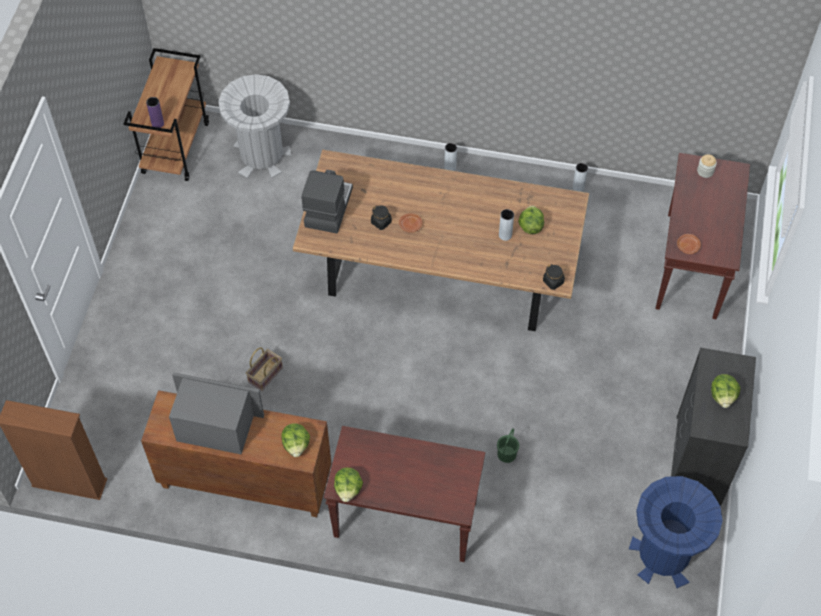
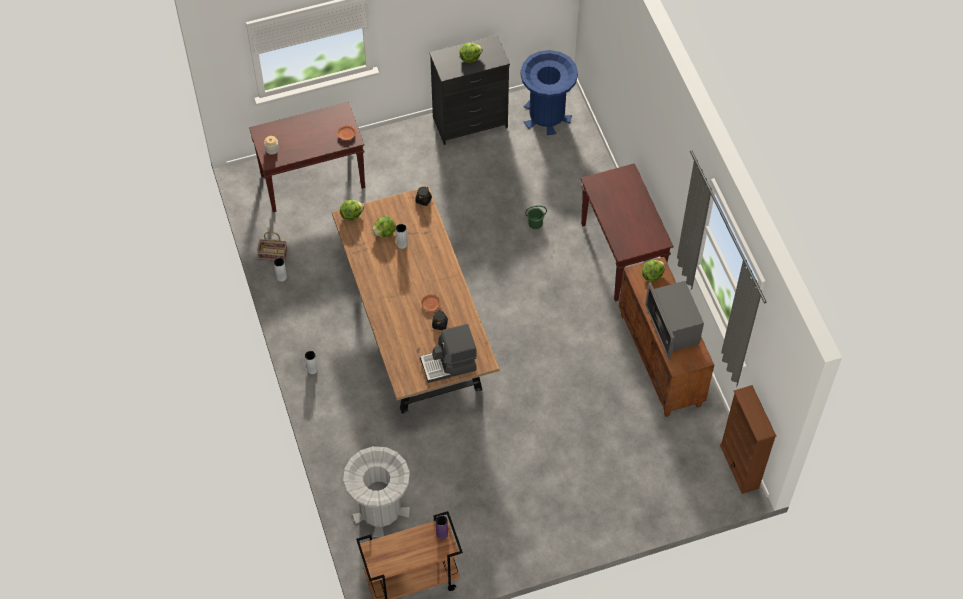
camera: 120 degrees left, 0 degrees up
basket [246,347,283,391] -> basket moved to [257,232,287,262]
lettuce [334,467,363,502] -> lettuce moved to [340,200,364,221]

